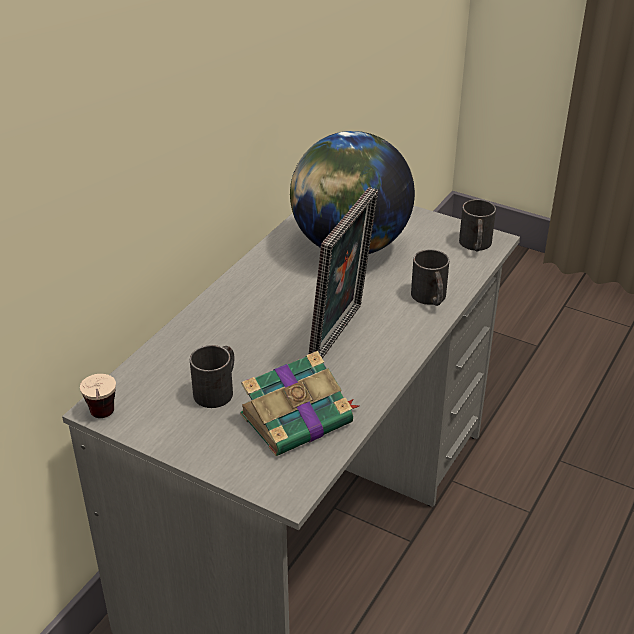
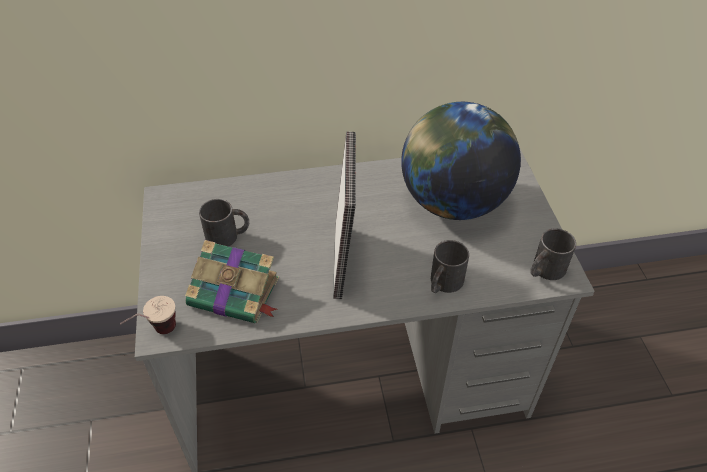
camera: 50 degrees right, 10 degrees up
cup [80,374,116,418] -> cup moved to [120,296,176,334]
picture frame [309,187,378,359] -> picture frame turned 75 degrees counterclockwise [333,131,356,299]

